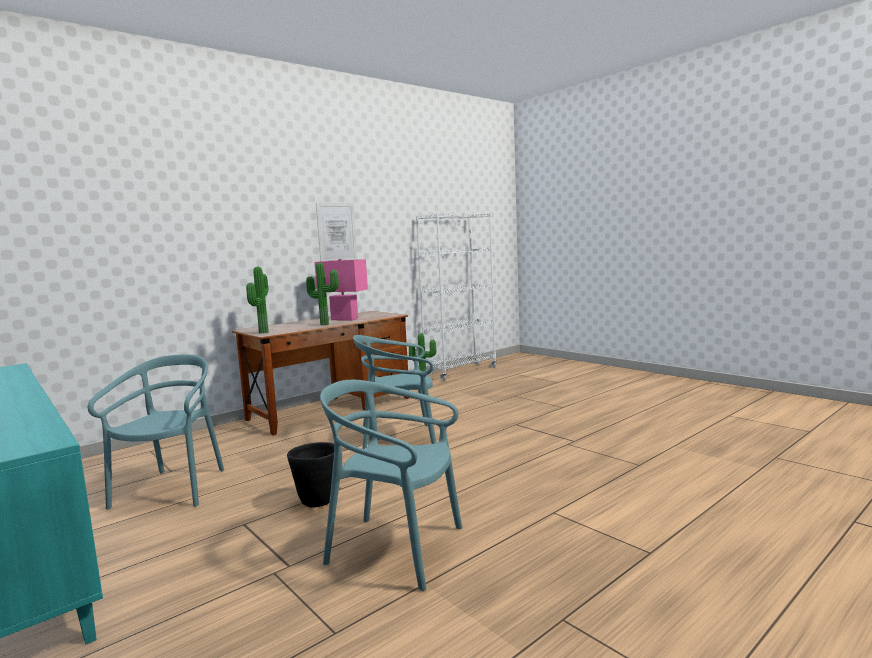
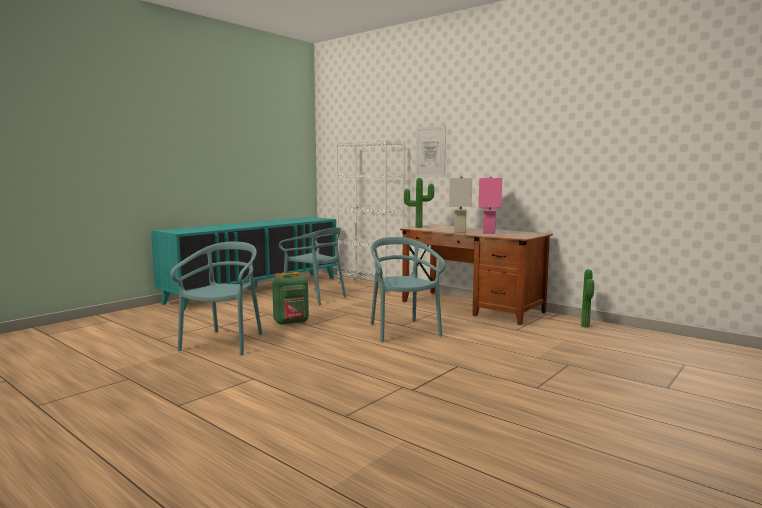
camera: 80 degrees right, 0 degrees up
turquoise chair [88,354,224,509] -> turquoise chair turned 45 degrees clockwise [279,227,346,305]
black planter [287,442,334,507] -> green backpack [272,272,309,325]
potted plant [306,263,339,325] -> white table lamp [449,177,472,233]
picture [316,203,358,261] -> picture moved to [415,126,446,177]
white bookcase [416,213,497,381] -> white bookcase moved to [336,140,405,293]

